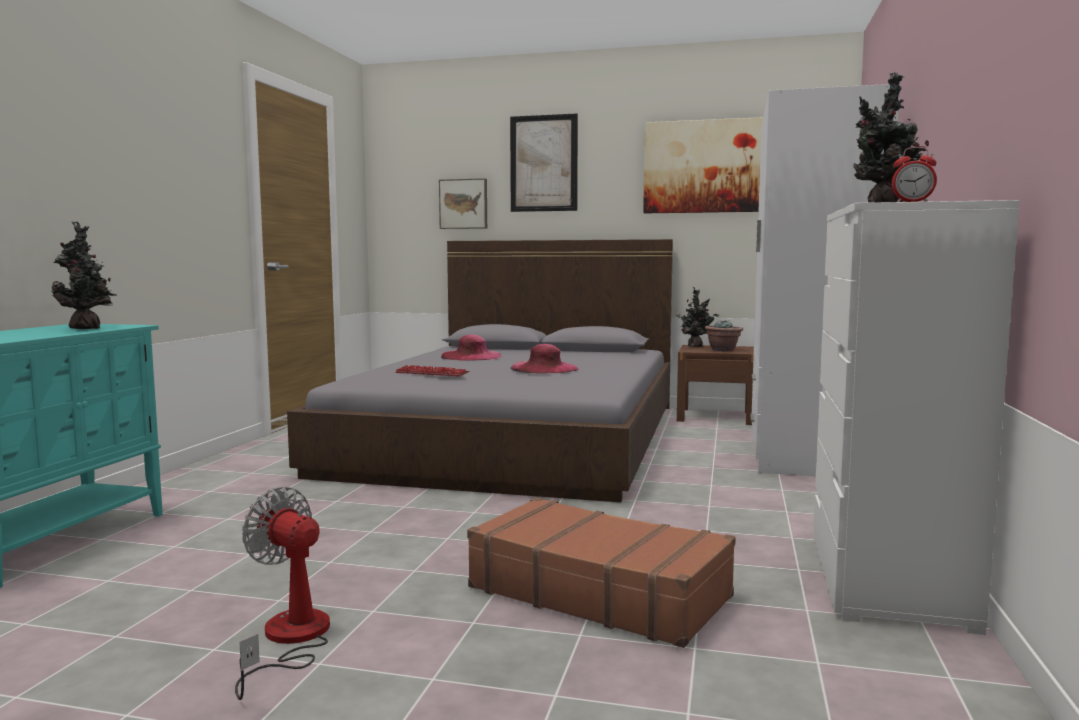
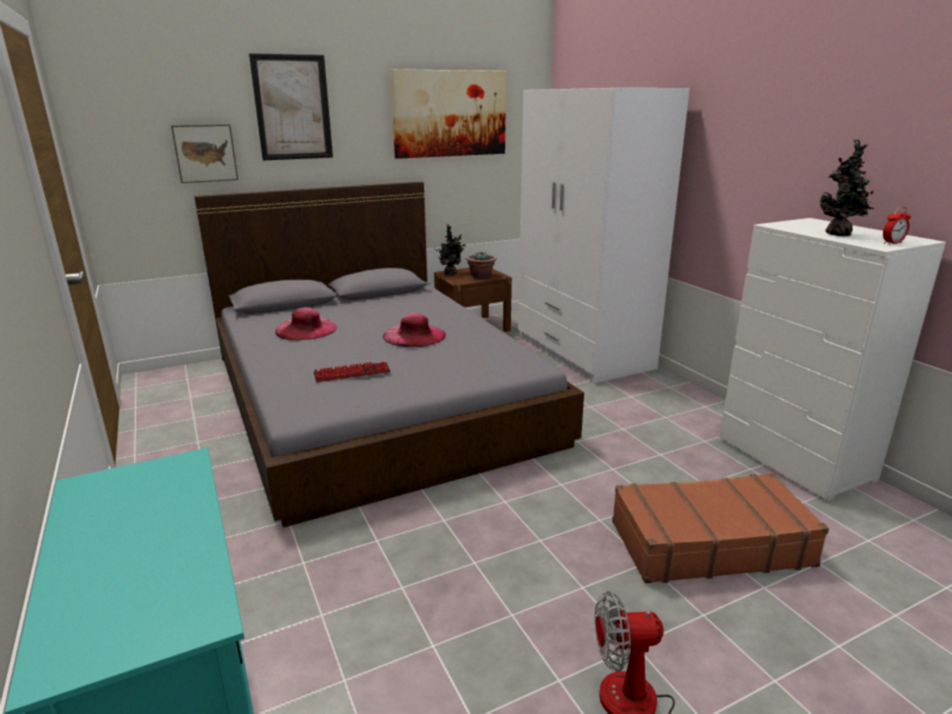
camera: 40 degrees left, 15 degrees up
potted plant [51,221,116,329] -> none

